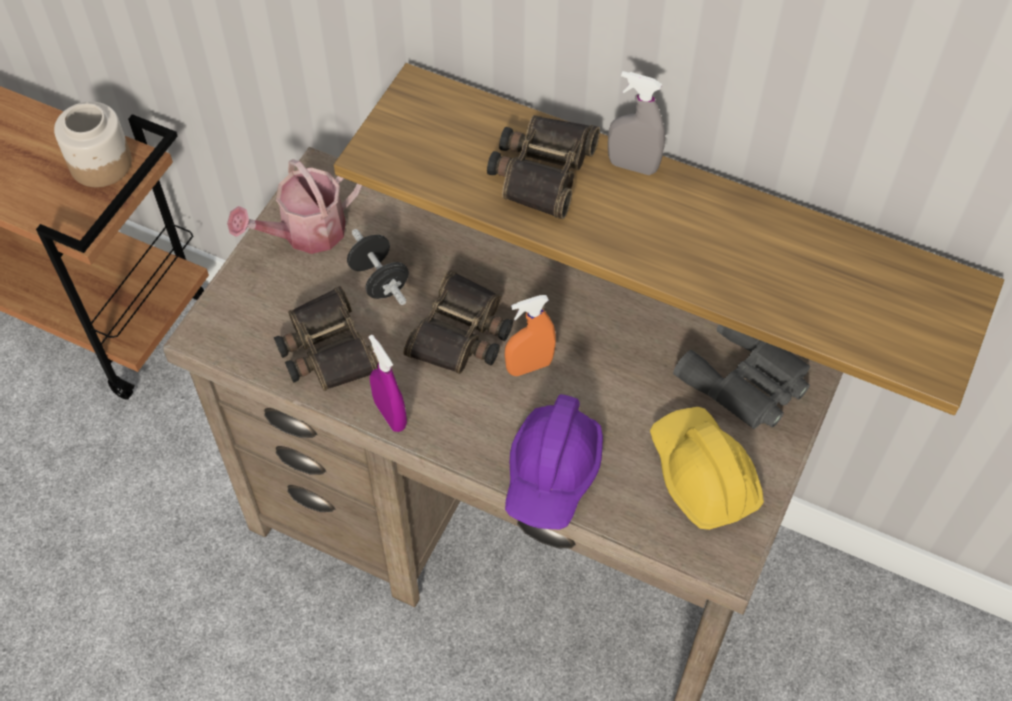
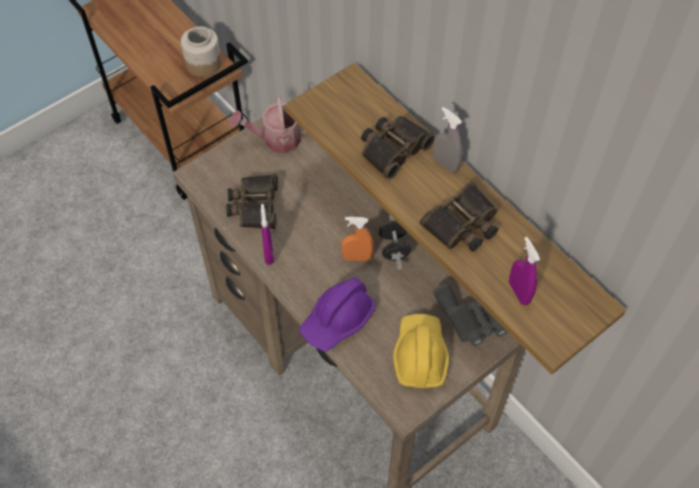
camera: 25 degrees right, 0 degrees up
black dumbbell [347,229,409,305] -> black dumbbell moved to [379,214,411,269]
binoculars [403,270,513,374] -> binoculars moved to [419,181,498,252]
none -> purple spray bottle [509,237,540,305]

